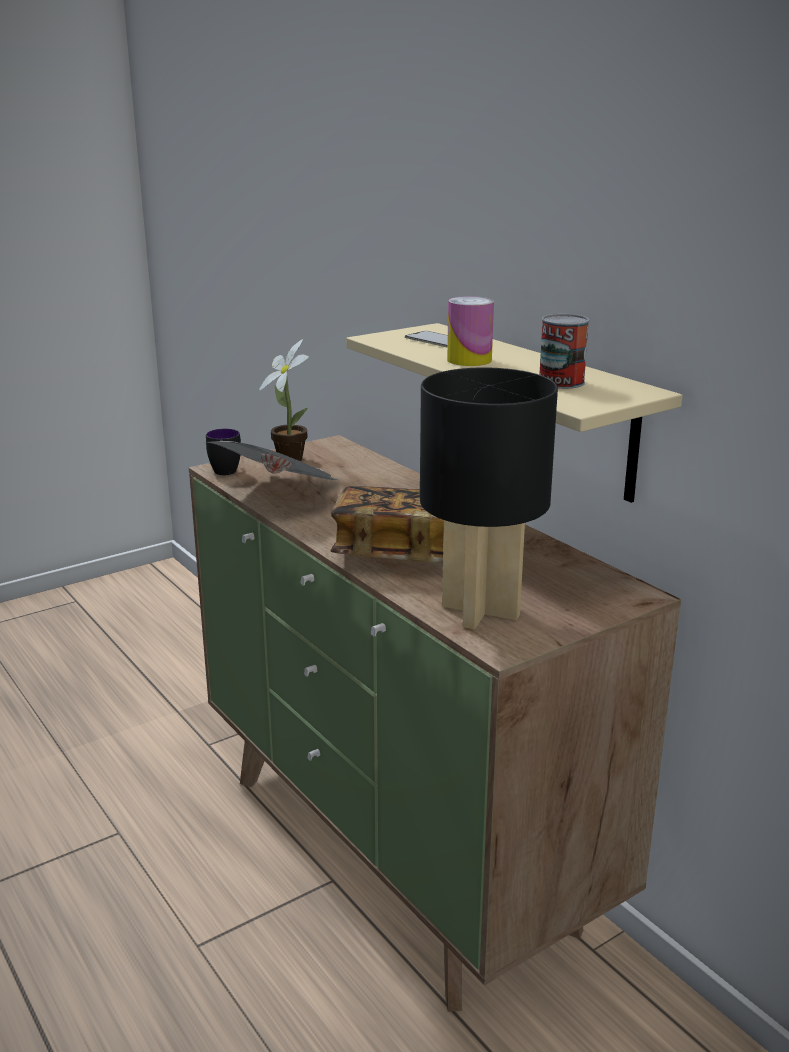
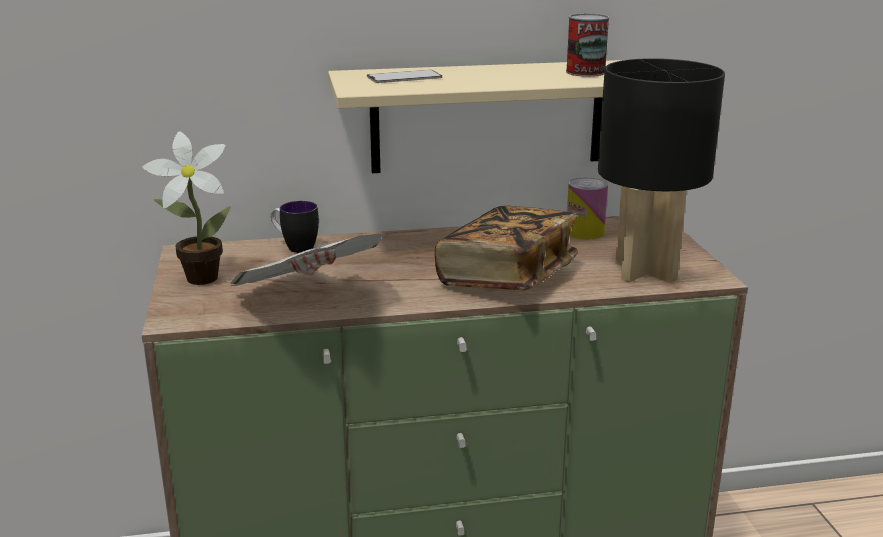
camera: 65 degrees left, 0 degrees up
mug [206,429,241,475] -> mug moved to [271,201,319,253]
can [447,296,494,366] -> can moved to [567,178,608,240]

